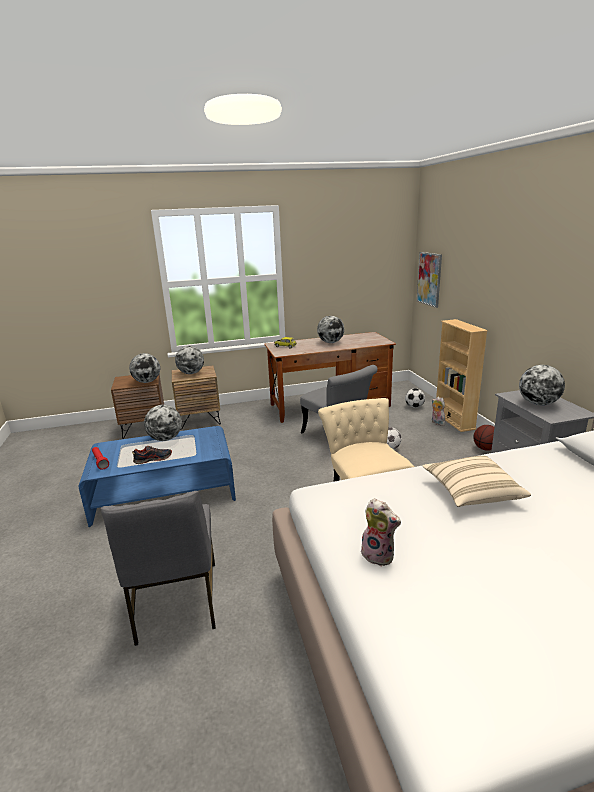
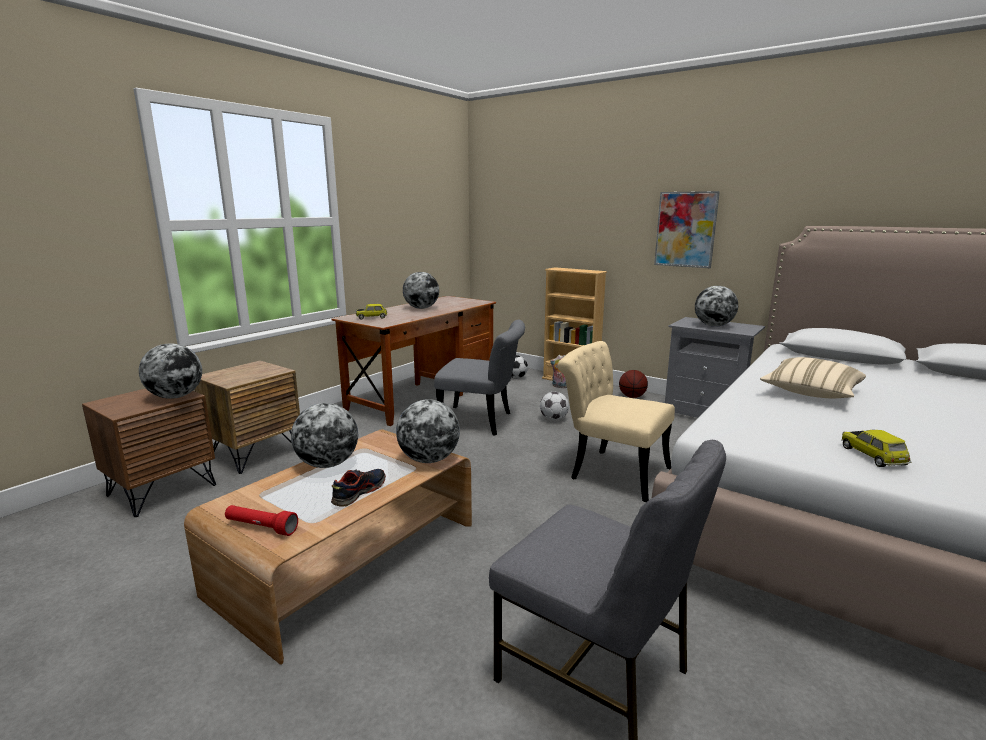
camera: 40 degrees left, 5 degrees down
blue coffee table [79,426,236,527] -> brown coffee table [184,429,472,665]
globe [175,346,204,374] -> globe moved to [396,399,460,463]
plush toy [361,498,401,567] -> toy car [841,430,911,467]
picture [417,252,442,308] -> picture moved to [654,191,720,268]

